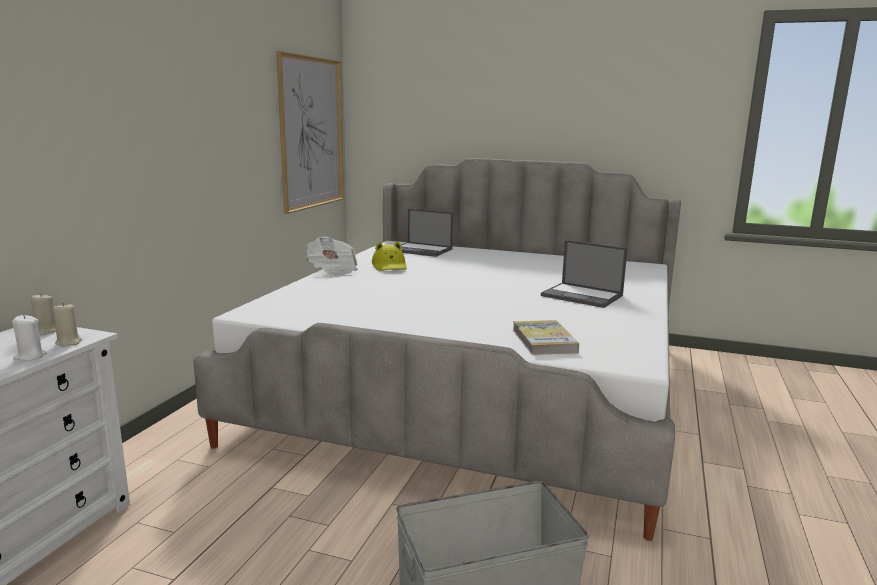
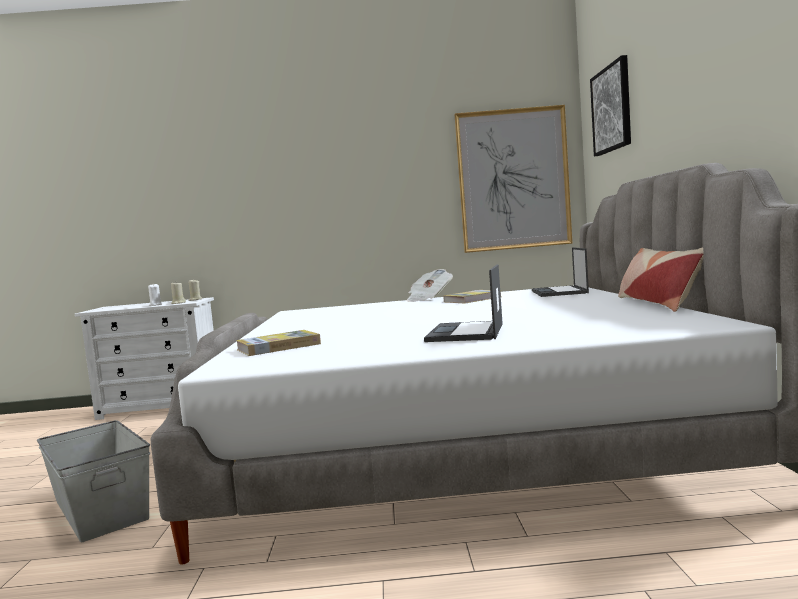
camera: 70 degrees right, 10 degrees down
yellow hat [372,241,407,271] -> book [443,290,501,304]
none -> picture [590,55,631,156]
none -> pillow [618,247,704,312]

